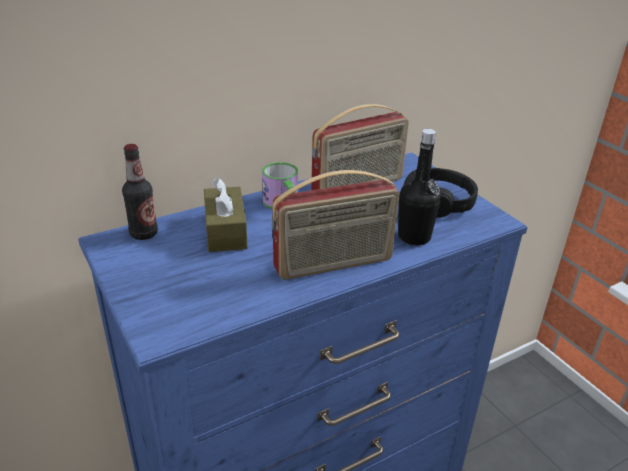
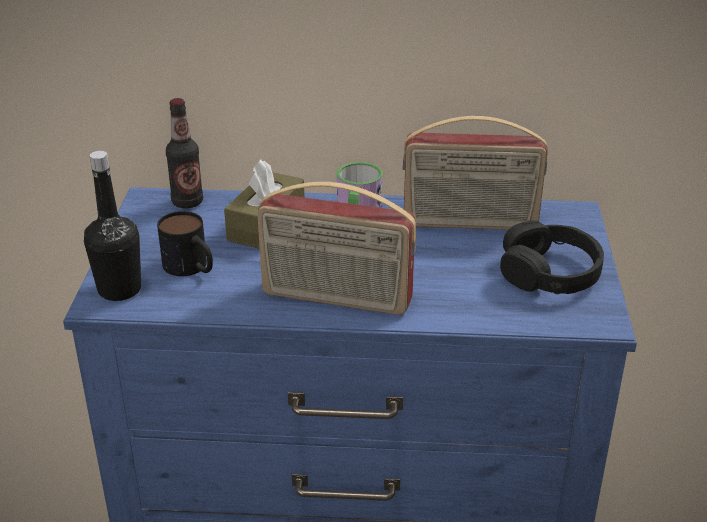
camera: 35 degrees right, 0 degrees up
black bottle [398,129,441,245] -> black bottle moved to [84,151,141,301]
none -> mug [157,211,213,276]

